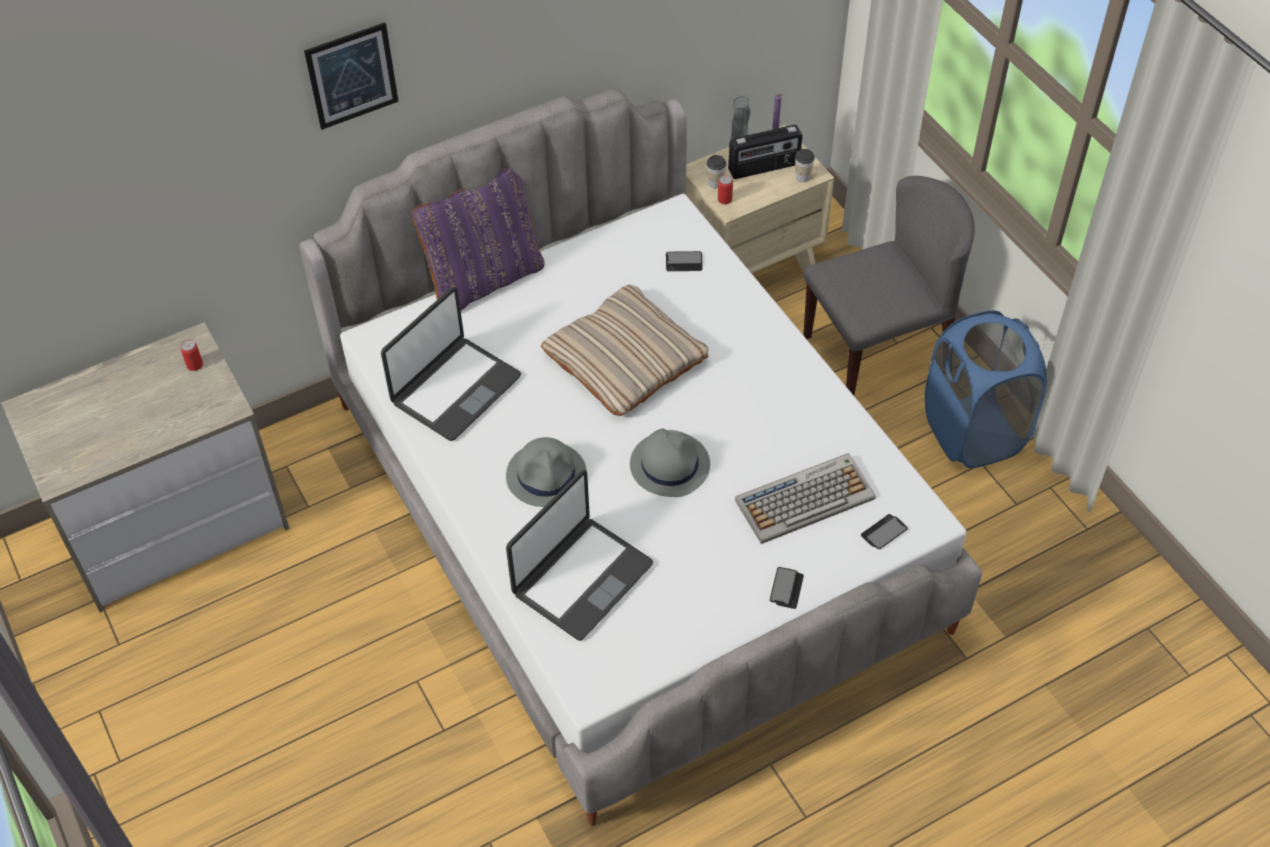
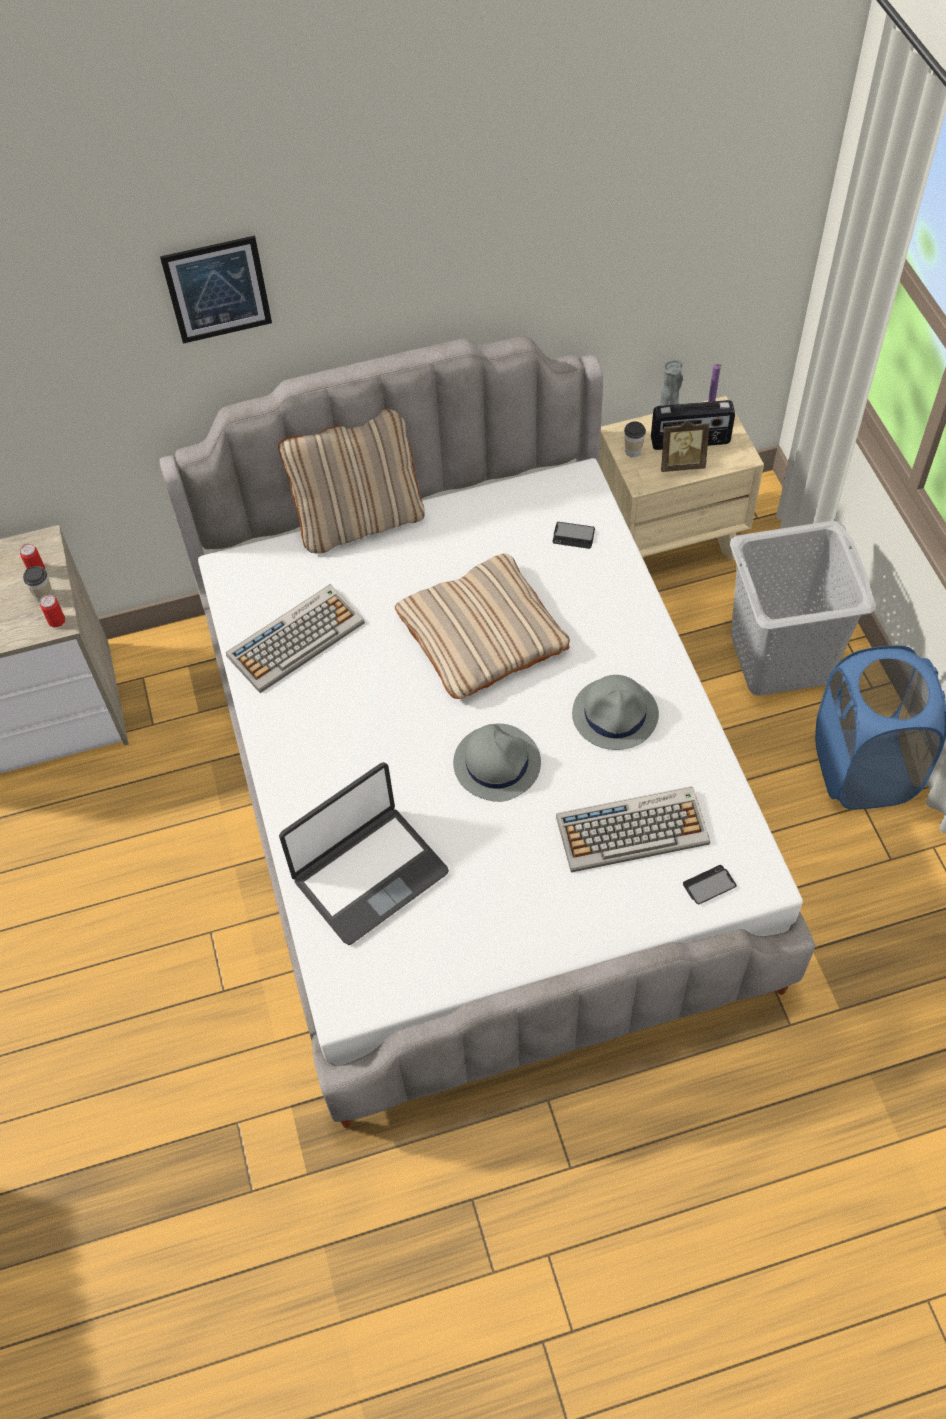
camera: 15 degrees right, 5 degrees up
laptop [381,287,521,441] -> keyboard [226,584,365,693]
purple pillow [412,168,545,310] -> beige pillow [278,408,425,554]
grey hat [506,437,587,507] -> grey hat moved to [572,675,659,750]
can [718,175,733,204] -> can moved to [40,595,65,627]
phone [770,567,804,609] -> none
cup [795,149,815,182] -> cup moved to [23,566,53,603]
grey chair [803,176,975,395] -> grey laundry basket [730,520,876,696]
none -> picture frame [661,420,710,472]

